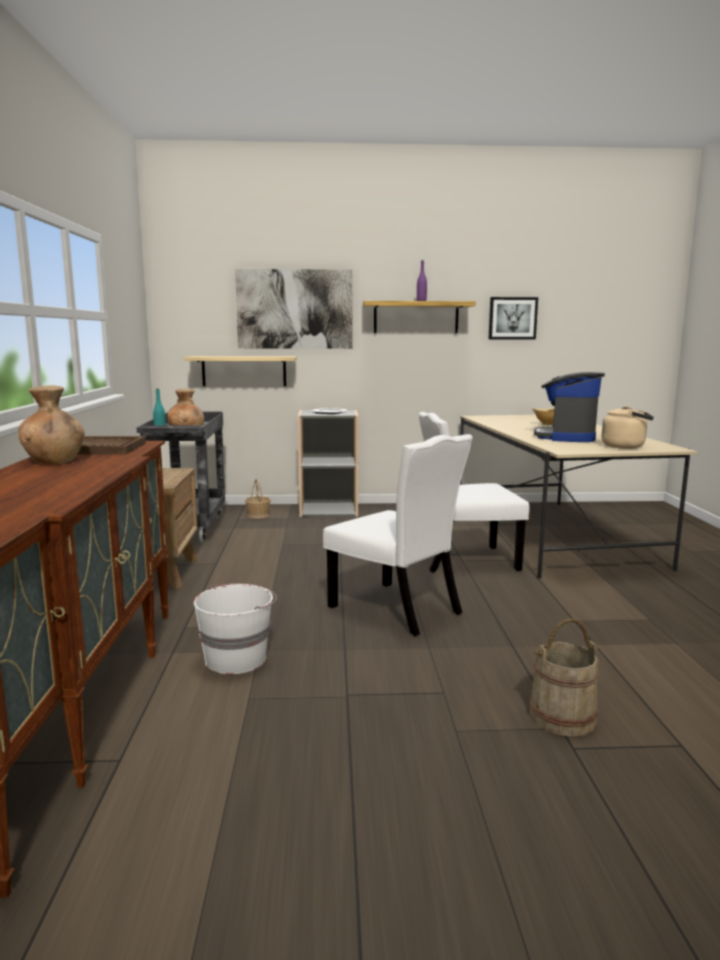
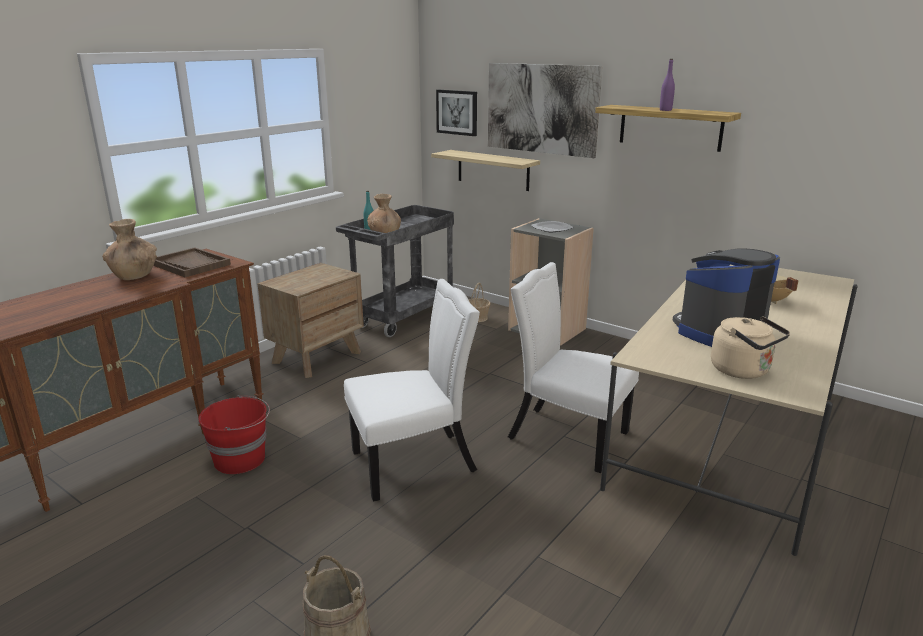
camera: 40 degrees right, 10 degrees up
white bucket [194,583,277,674] -> red bucket [198,395,270,474]
white chair [323,434,473,636] -> white chair turned 105 degrees counterclockwise [344,279,480,502]
picture [489,297,538,340] -> picture moved to [436,90,477,136]

